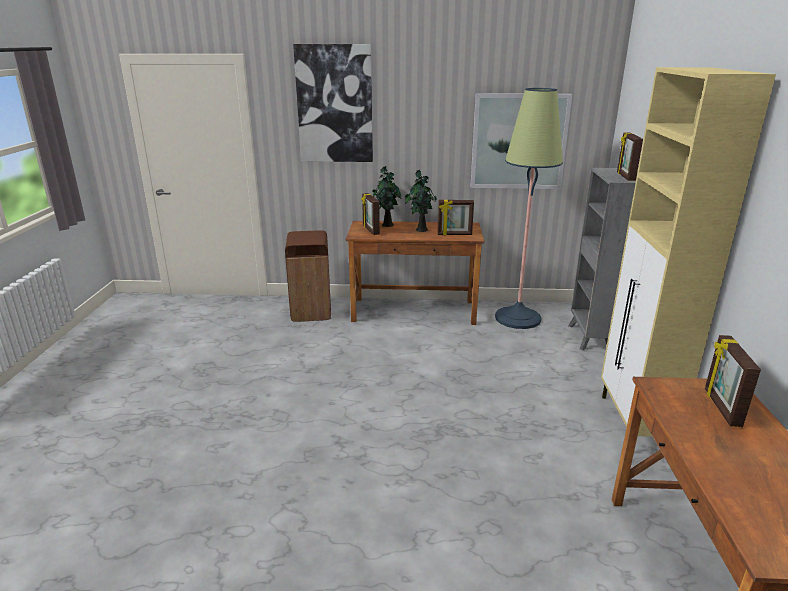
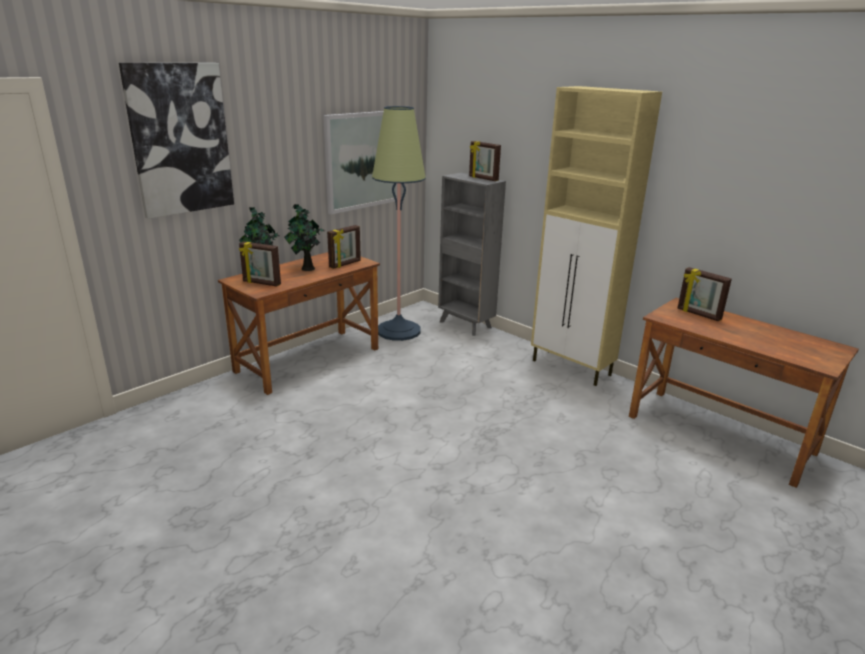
camera: 50 degrees left, 0 degrees up
brown trash can [285,230,331,322] -> none

